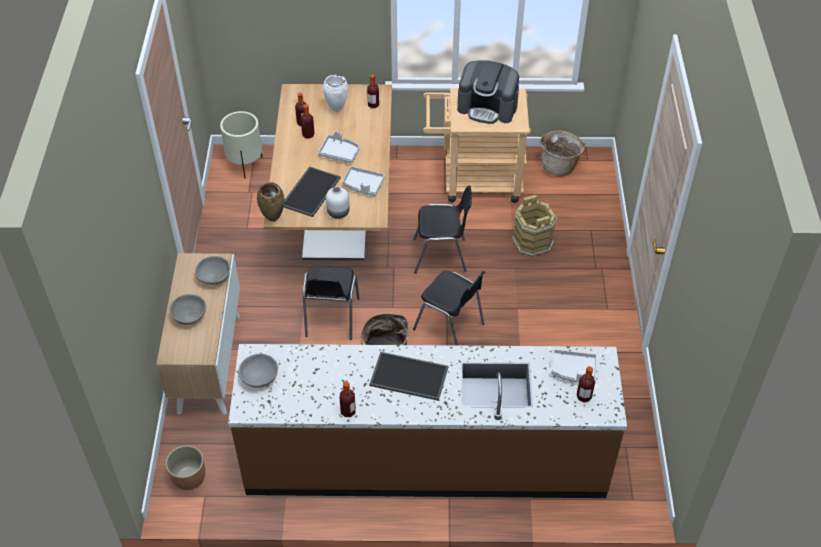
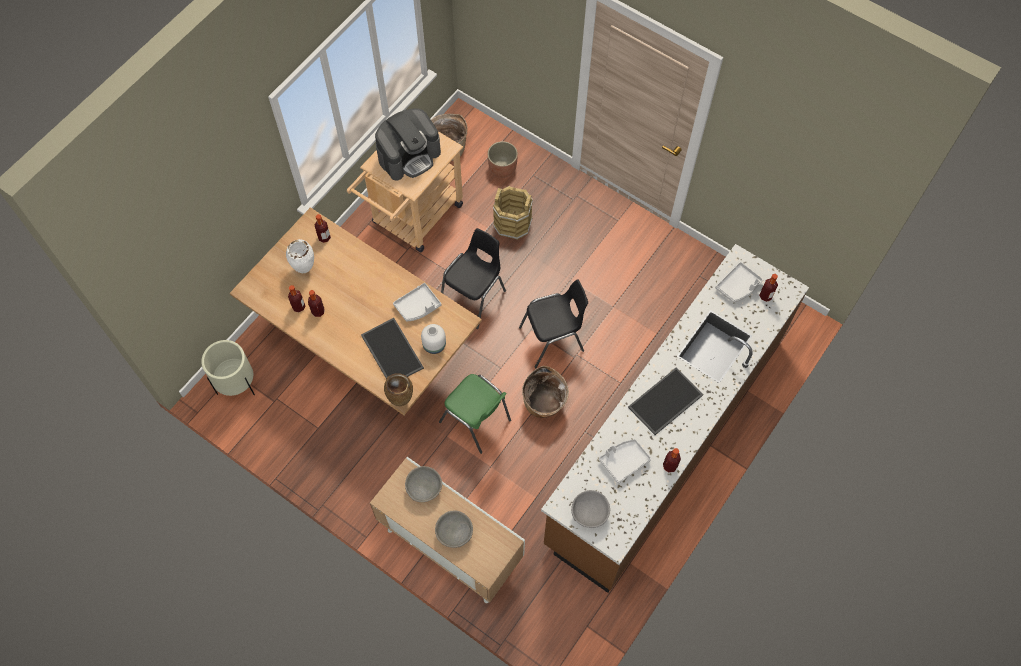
camera: 55 degrees left, 15 degrees up
planter [166,445,205,490] -> planter moved to [488,141,518,178]
black chair [303,266,360,340] -> green chair [439,374,511,454]
grey tray [318,131,360,163] -> grey tray moved to [599,439,652,484]

